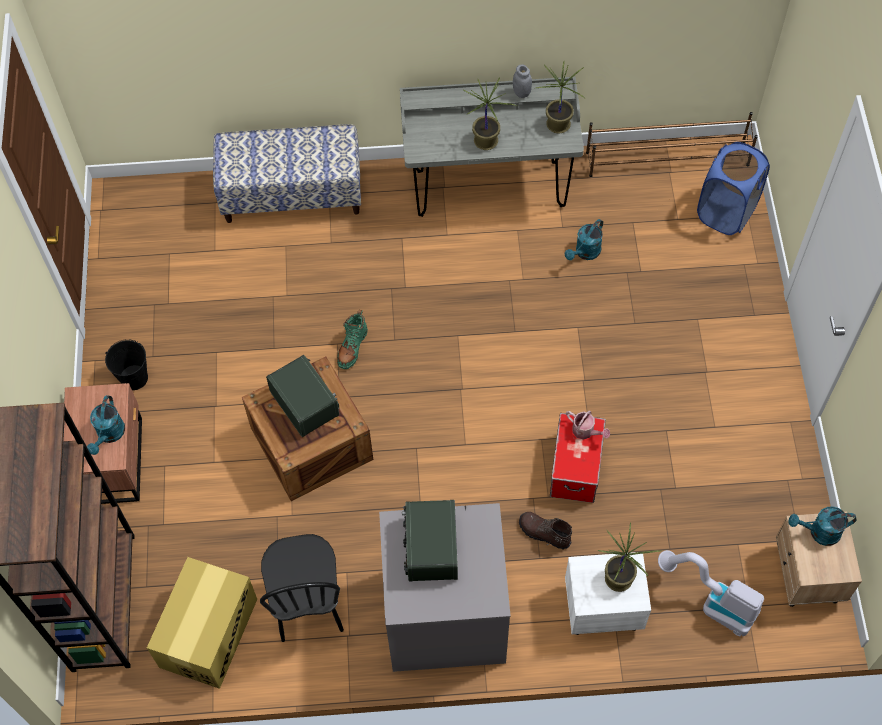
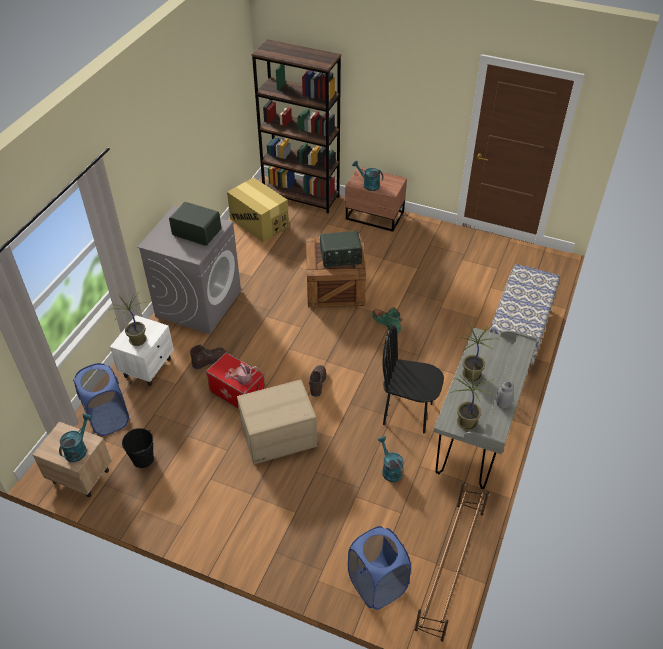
camera: 115 degrees right, 15 degrees down
black bucket [105,339,148,390] -> black bucket moved to [122,428,154,468]
black chair [260,534,344,642] -> black chair moved to [383,325,444,433]
vacuum cleaner [658,550,764,636] -> blue laundry basket [73,363,129,436]
none -> cardboard box [237,379,317,464]
none -> brown boot [309,365,326,397]

